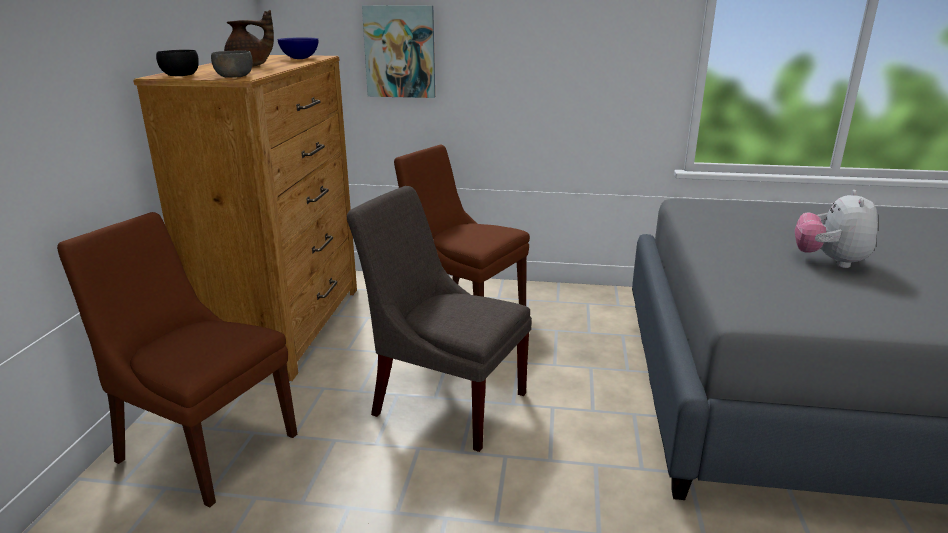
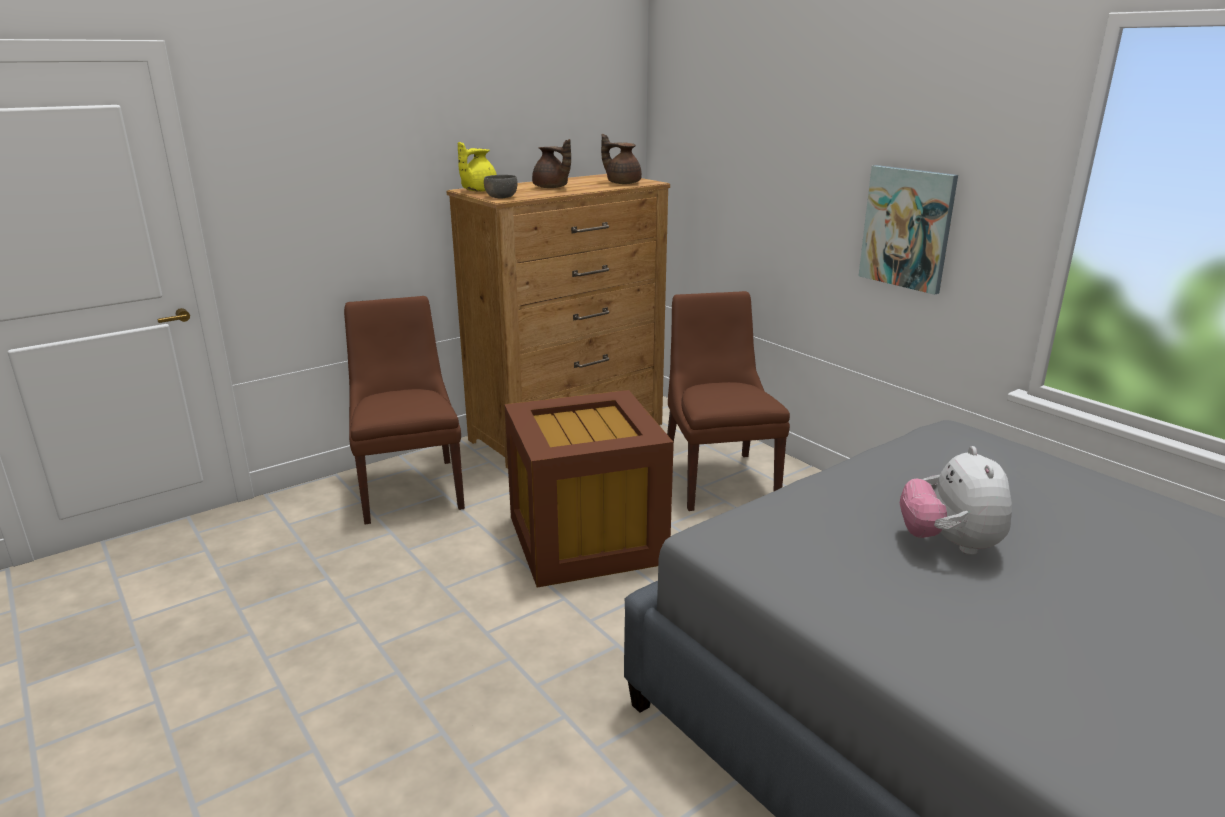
camera: 45 degrees right, 0 degrees up
black bowl [156,50,199,76] -> yellow teapot [458,142,497,191]
blue bowl [278,37,319,59] -> brown teapot [601,134,642,184]
grey chair [347,186,532,452] -> brown storage box [504,390,674,588]
picture [362,5,435,98] -> picture moved to [859,165,958,295]
plush toy [795,190,878,268] -> plush toy turned 60 degrees counterclockwise [900,446,1012,555]

